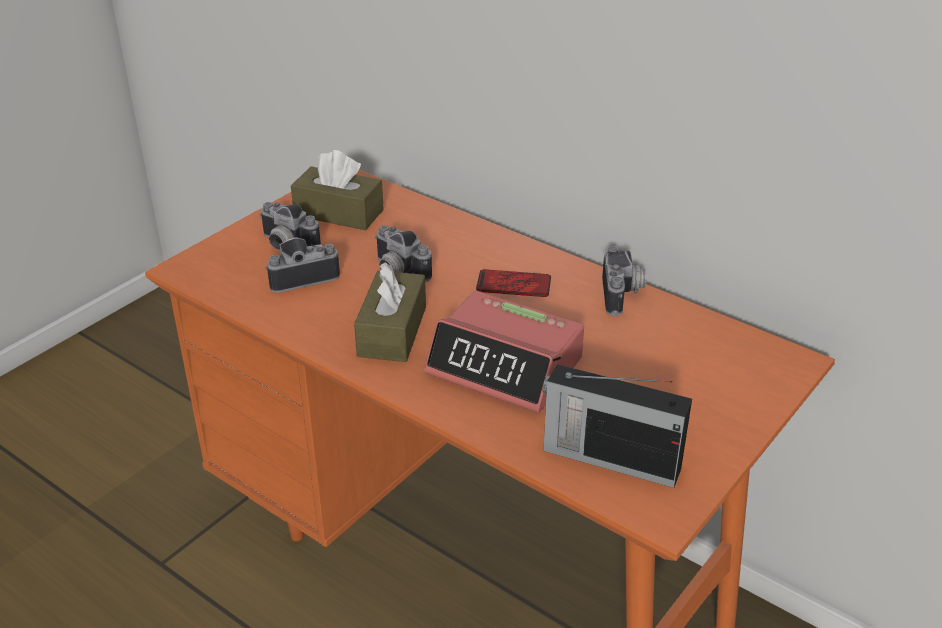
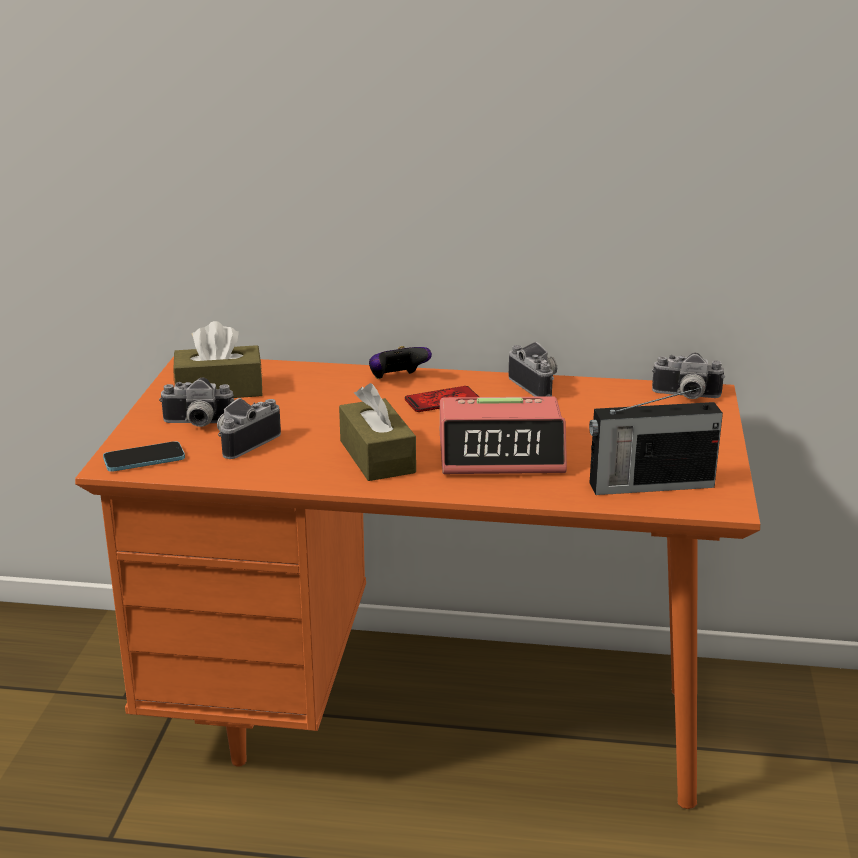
camera: 30 degrees left, 10 degrees down
camera [375,225,432,282] -> camera moved to [652,353,725,399]
none -> phone [103,441,185,472]
none -> game controller [369,346,432,379]

